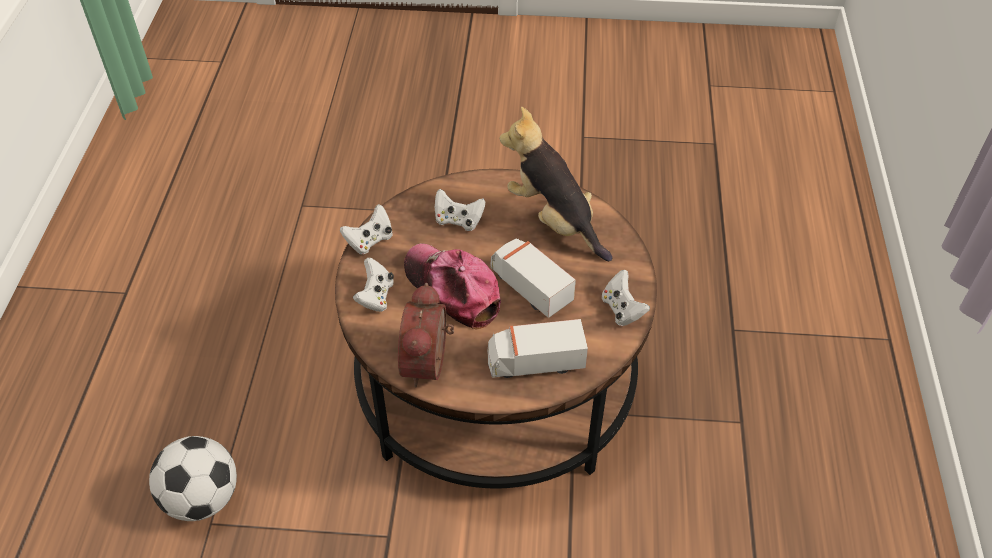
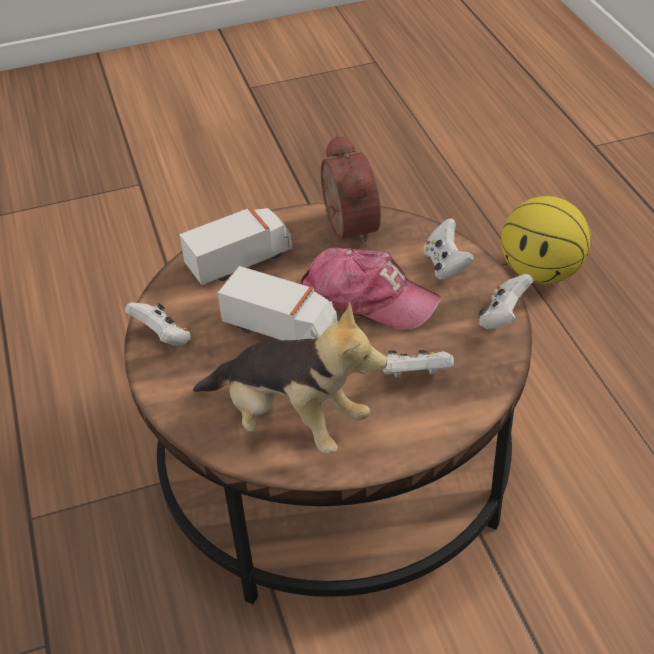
camera: 160 degrees right, 5 degrees down
football [149,436,237,521] -> basketball [501,196,591,284]

